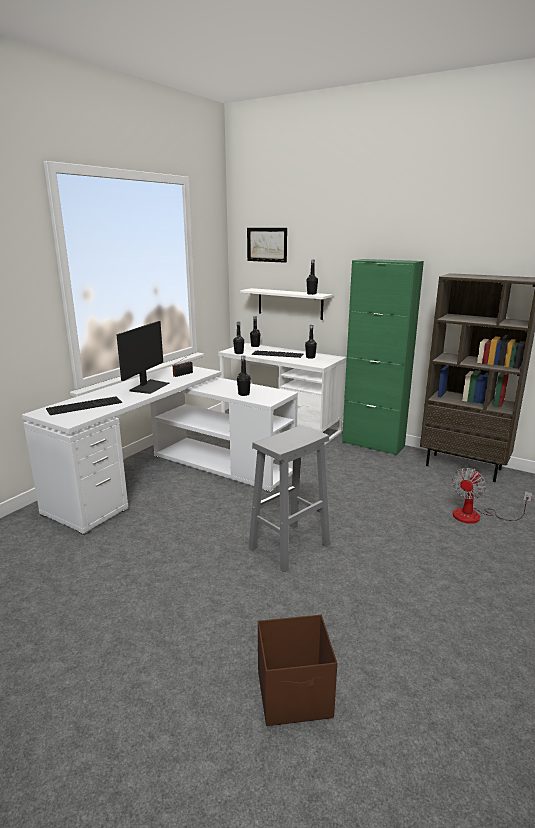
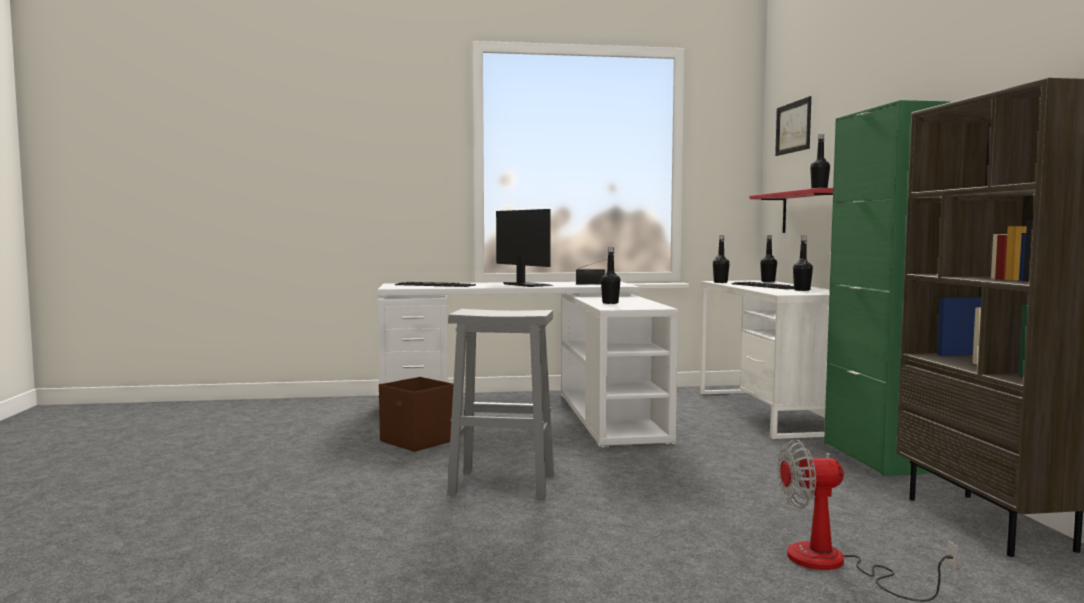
camera: 50 degrees right, 15 degrees down
monitor [116,321,169,394] -> monitor turned 105 degrees counterclockwise [496,209,554,287]
white shelf [240,288,333,320] -> red shelf [749,188,833,233]
brown storage box [258,615,337,726] -> brown storage box moved to [379,377,453,452]

